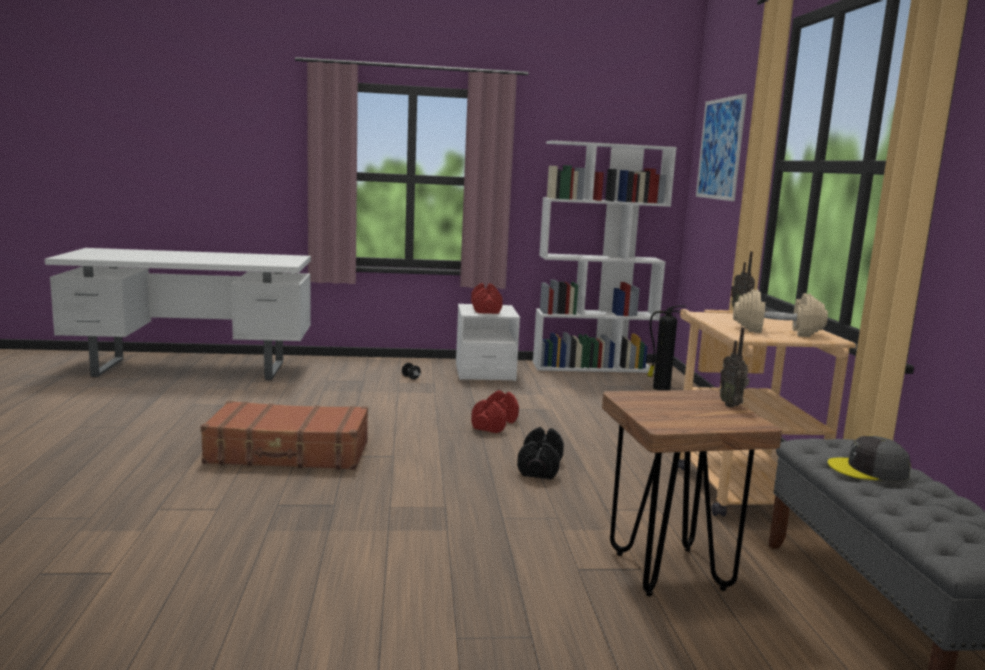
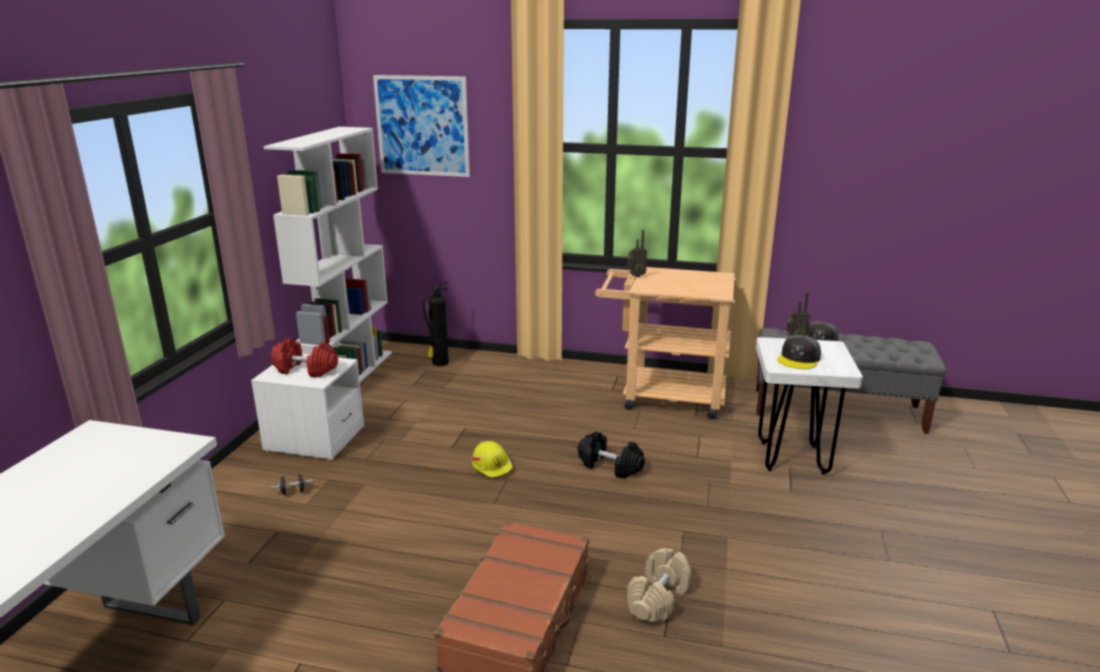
camera: 70 degrees left, 10 degrees up
red dumbbell [471,390,519,433] -> yellow hard hat [472,441,513,480]
brown stool [602,390,782,596] -> white stool [756,337,863,475]
beige dumbbell [733,289,828,337] -> beige dumbbell moved to [627,548,691,623]
none -> grey cap [778,335,821,369]

